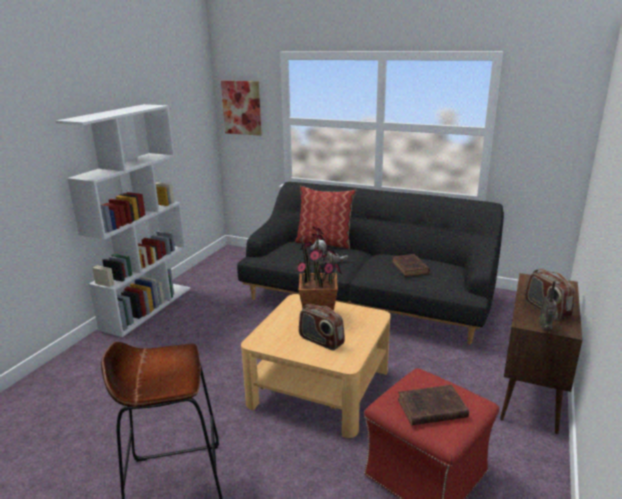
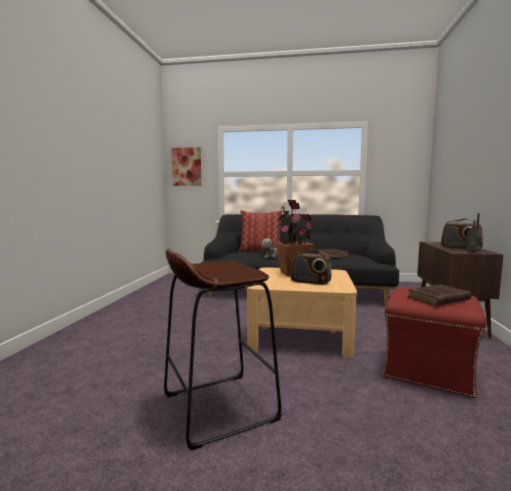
camera: 15 degrees left, 15 degrees down
white bookcase [56,104,190,337] -> none

